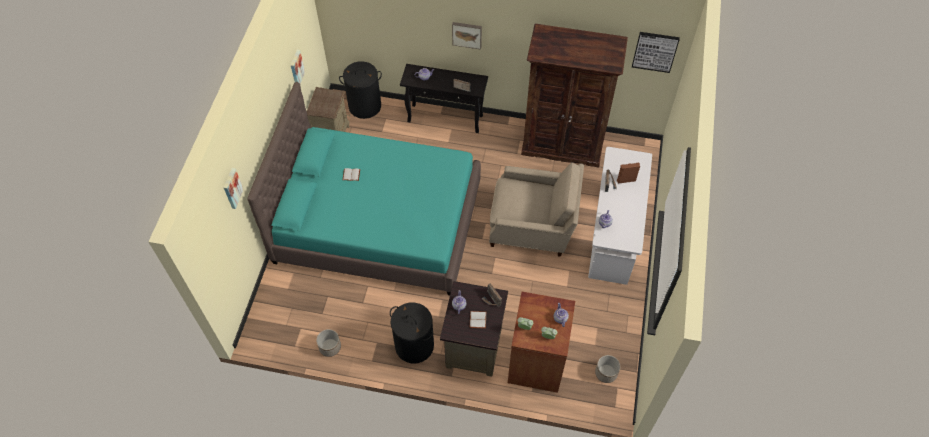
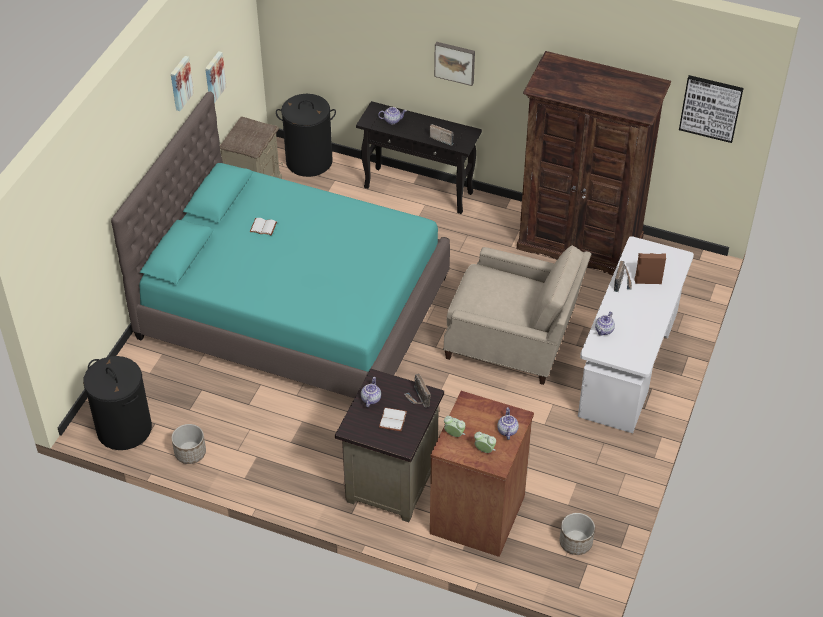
camera: 10 degrees right, 10 degrees down
picture [224,168,244,209] -> picture moved to [171,56,194,111]
black laundry basket [390,303,434,363] -> black laundry basket moved to [83,356,152,450]

